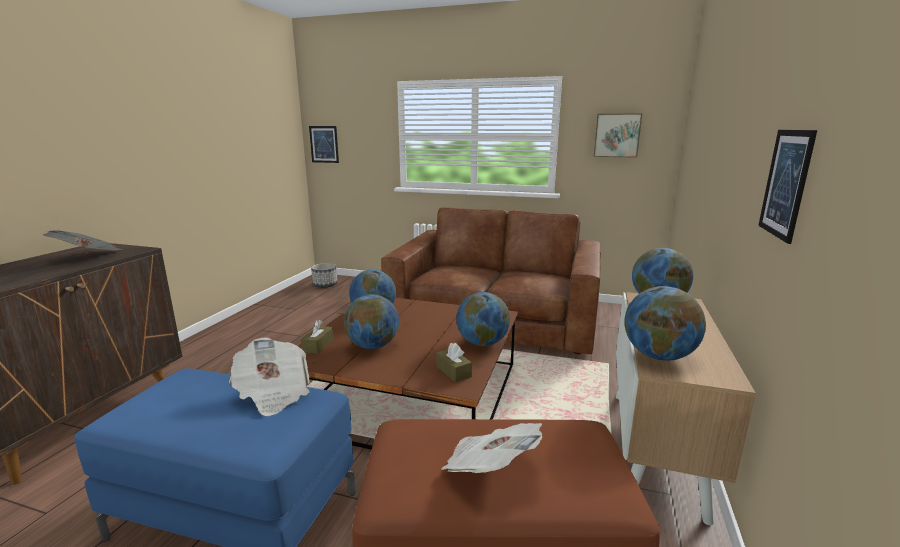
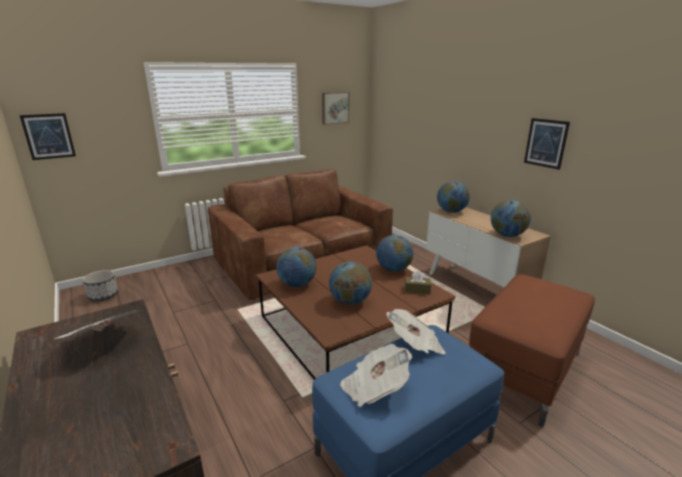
camera: 50 degrees left, 5 degrees up
brown tissue box [301,320,334,354] -> none
newspaper [441,423,542,473] -> newspaper moved to [340,344,412,407]

